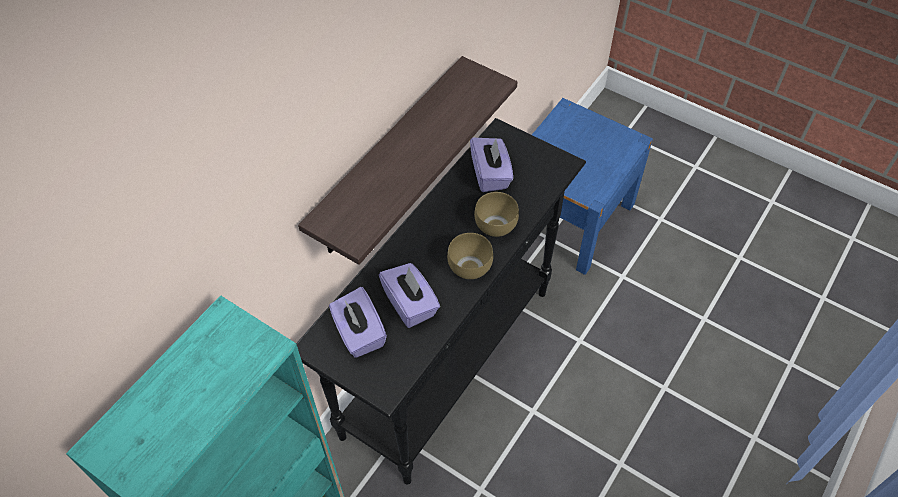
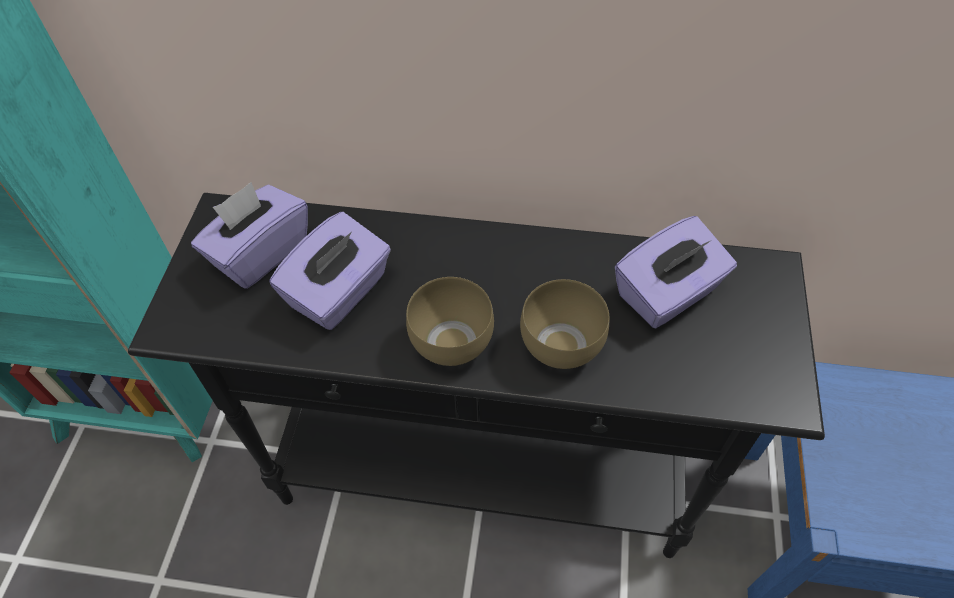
camera: 65 degrees right, 0 degrees up
shelf [298,56,517,265] -> none

